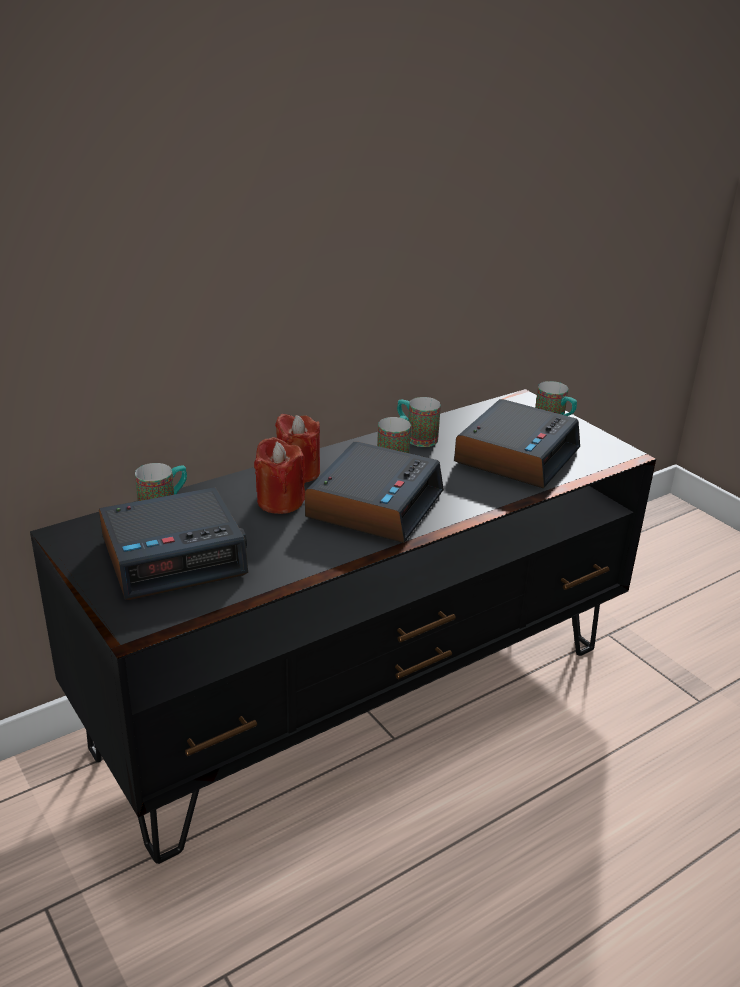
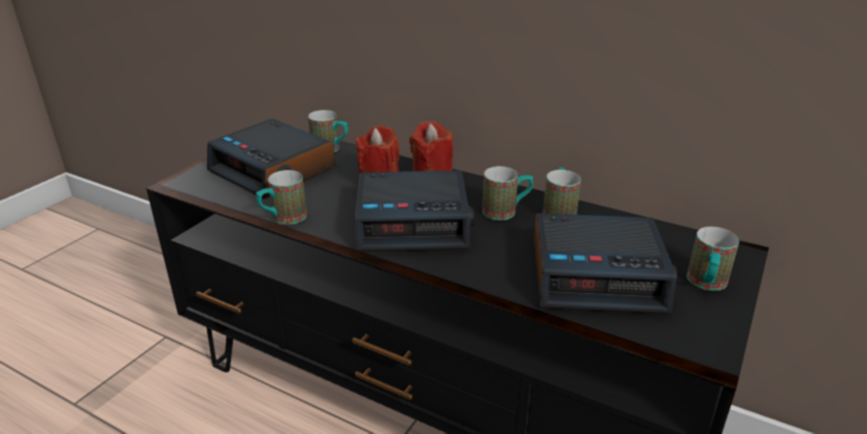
camera: 65 degrees right, 0 degrees up
none -> mug [256,170,307,225]

